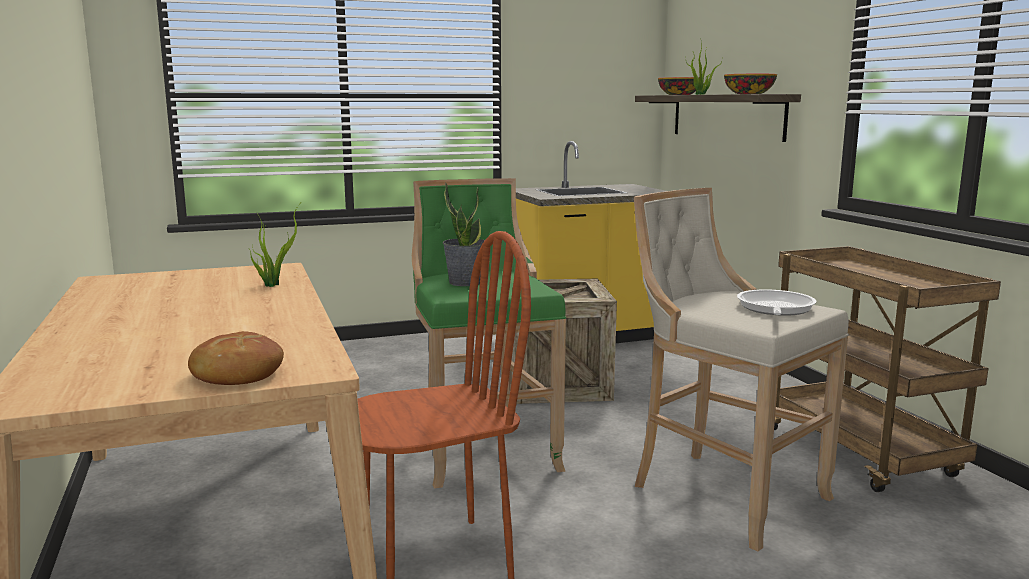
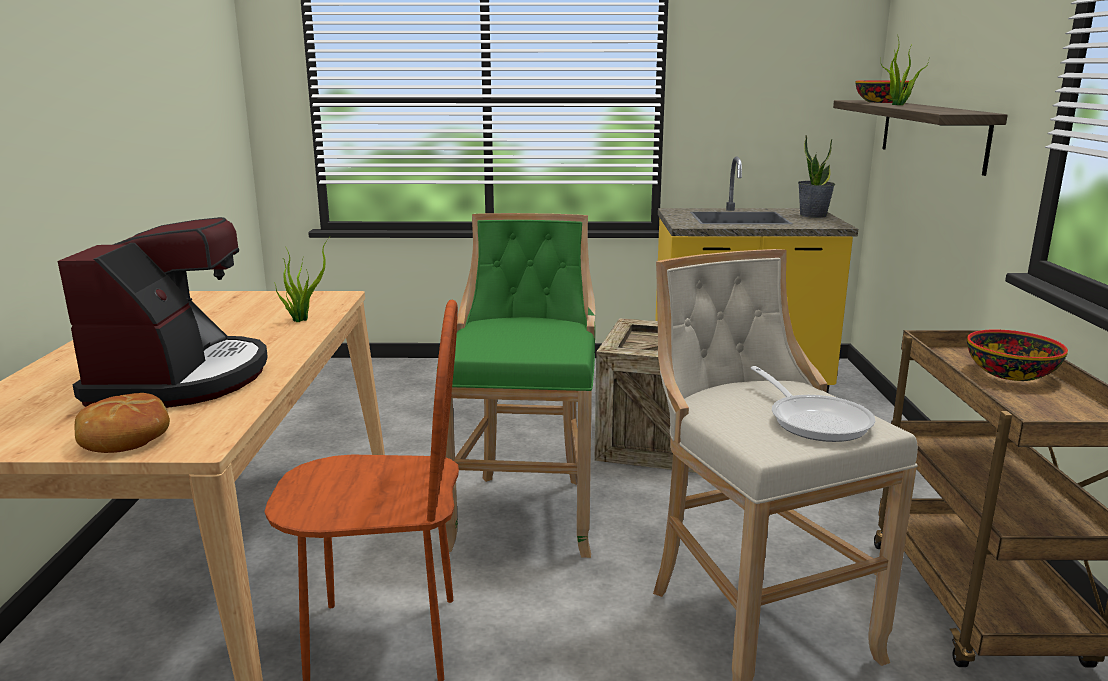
camera: 20 degrees right, 5 degrees up
potted plant [443,183,485,286] -> potted plant moved to [798,135,835,218]
bowl [724,74,777,94] -> bowl moved to [967,329,1068,381]
frying pan [737,289,816,316] -> frying pan turned 120 degrees clockwise [751,366,875,442]
none -> coffee machine [58,217,268,408]

